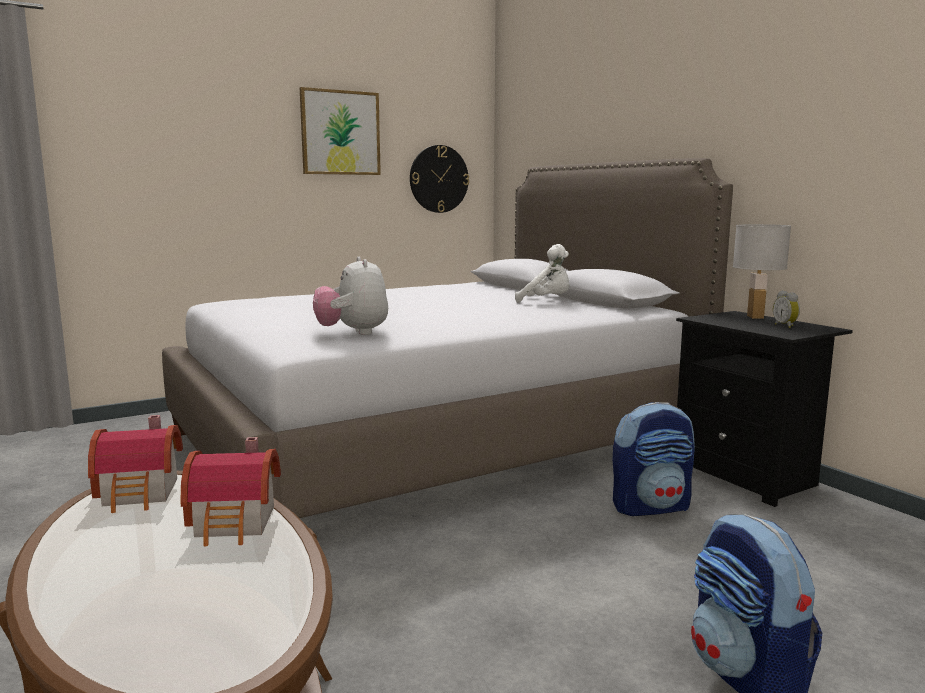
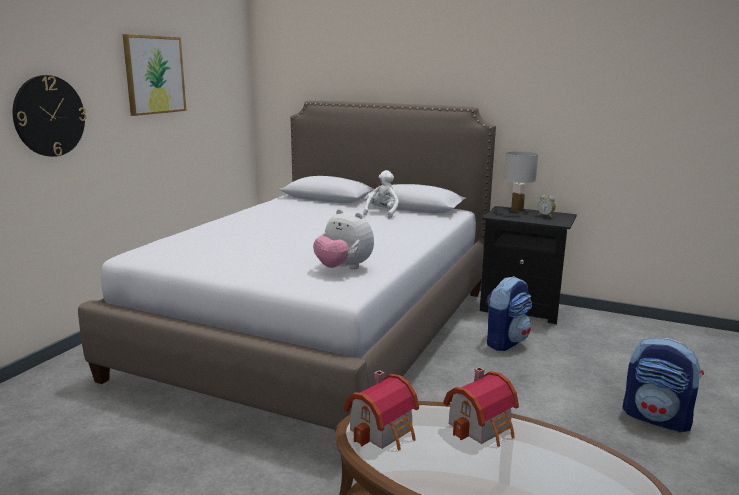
camera: 35 degrees left, 5 degrees up
wall clock [410,145,469,213] -> wall clock moved to [13,75,86,157]
white plush toy [515,244,570,303] -> white plush toy turned 60 degrees counterclockwise [363,170,399,219]

